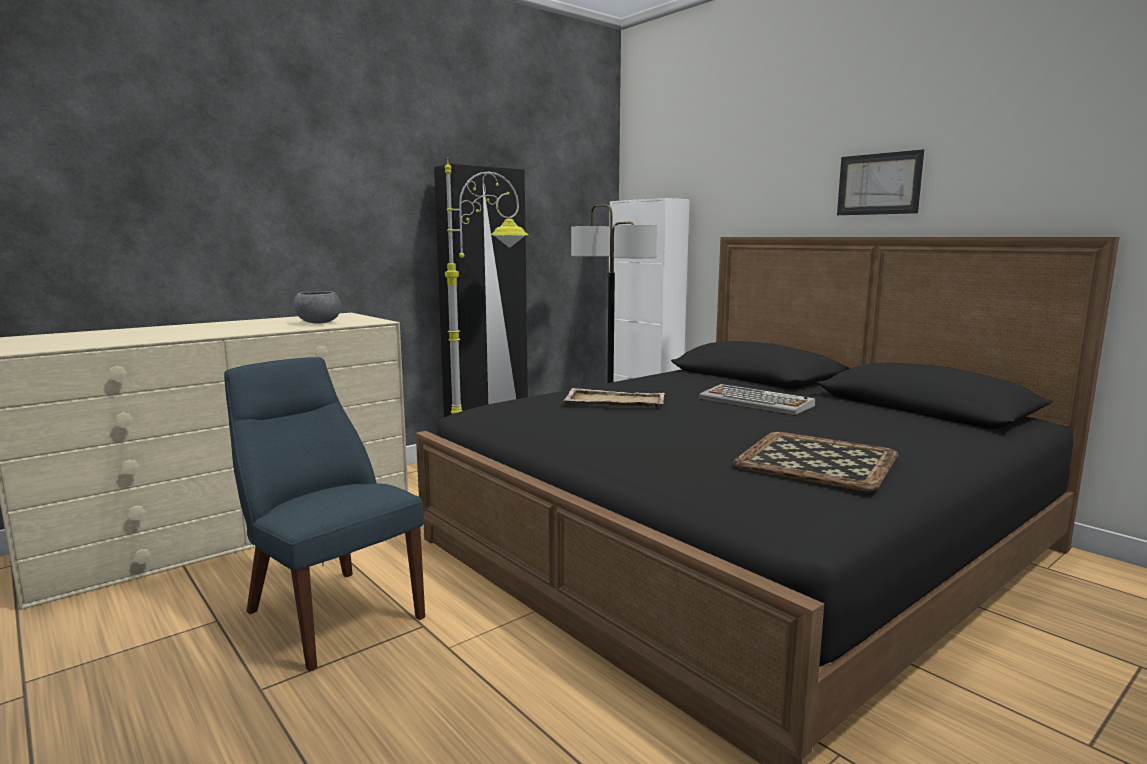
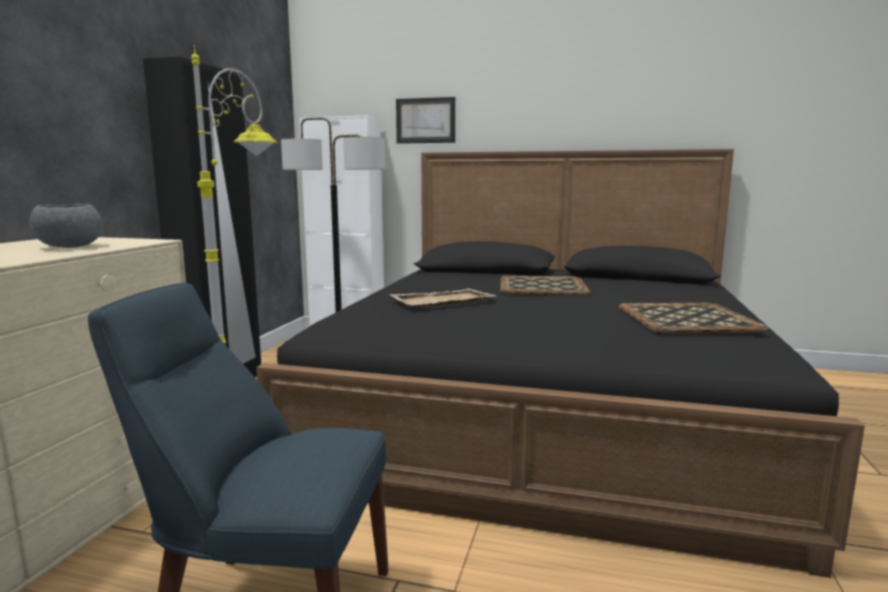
camera: 35 degrees left, 0 degrees up
keyboard [699,384,815,415] -> tray [500,276,591,296]
picture [837,149,924,215] -> picture moved to [396,97,455,144]

